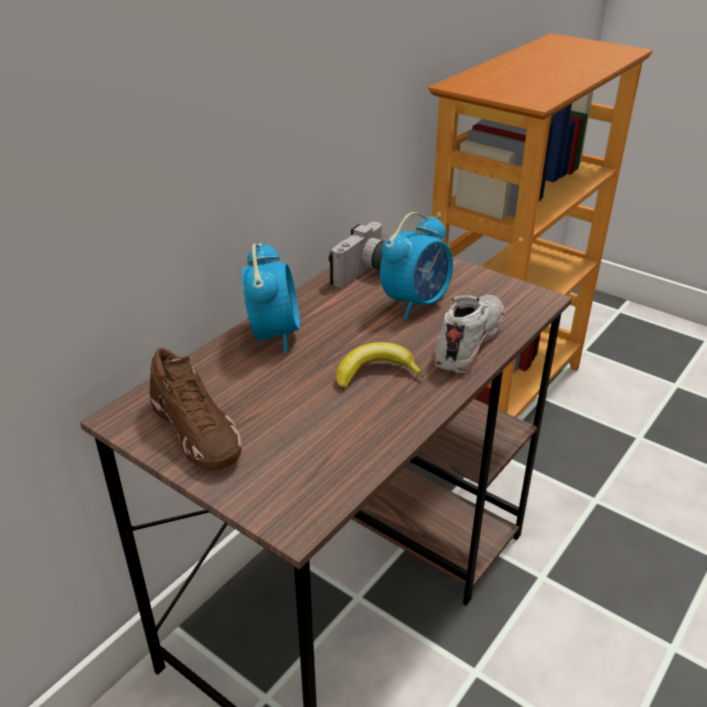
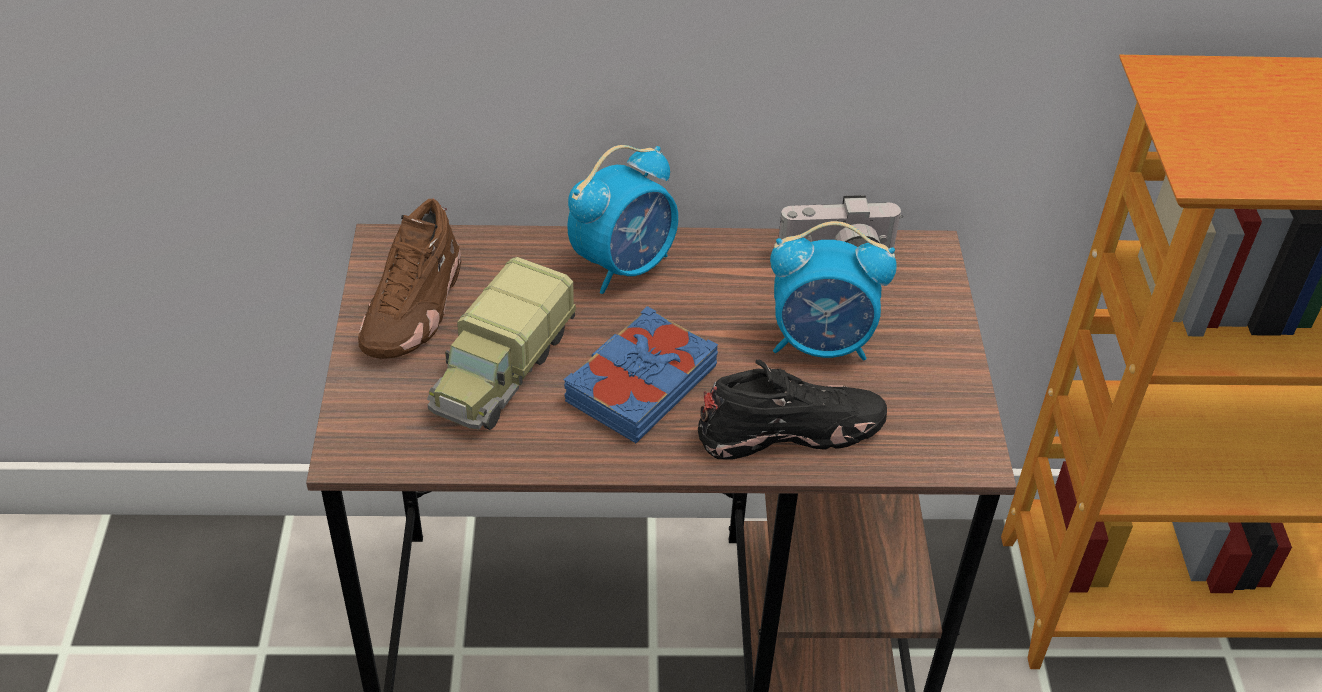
camera: 50 degrees right, 10 degrees up
banana [336,342,424,390] -> blue book [564,306,718,443]
white shoe [434,295,504,373] -> black shoe [698,359,887,460]
none -> toy truck [427,257,576,430]

